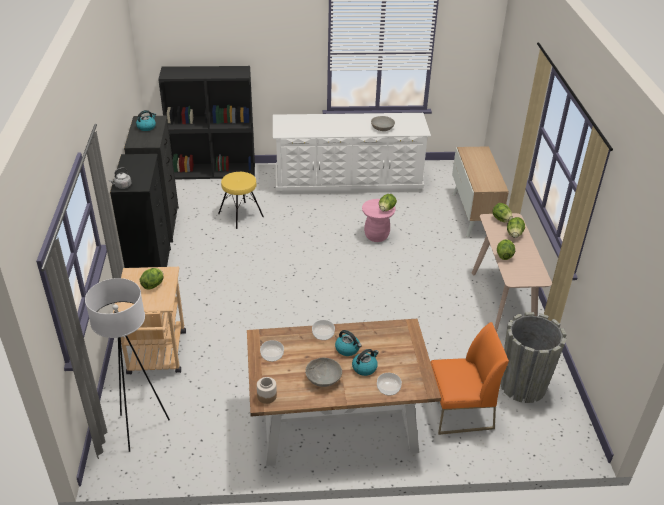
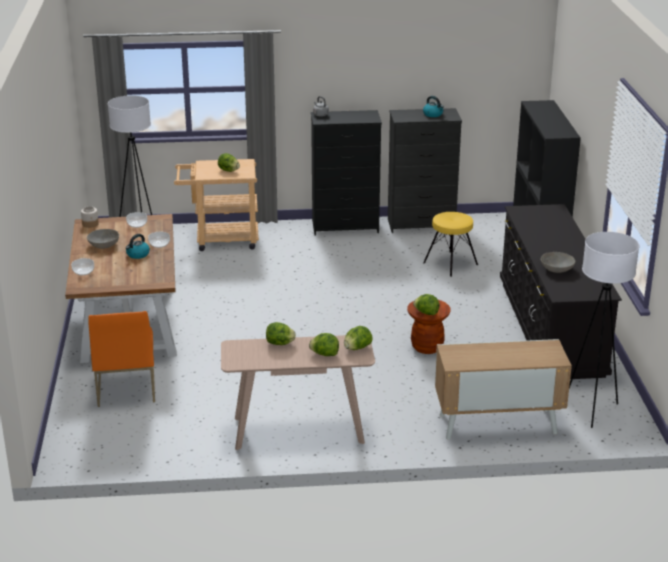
camera: 90 degrees right, 10 degrees down
white dresser [273,113,431,194] -> black dresser [500,204,622,379]
kettle [352,349,379,376] -> none
pink stool [362,199,396,242] -> brown stool [407,300,451,354]
grey planter [500,312,567,403] -> none
none -> white floor lamp [569,232,639,428]

